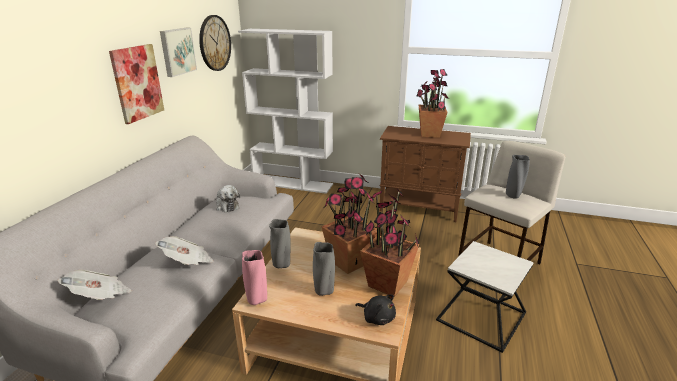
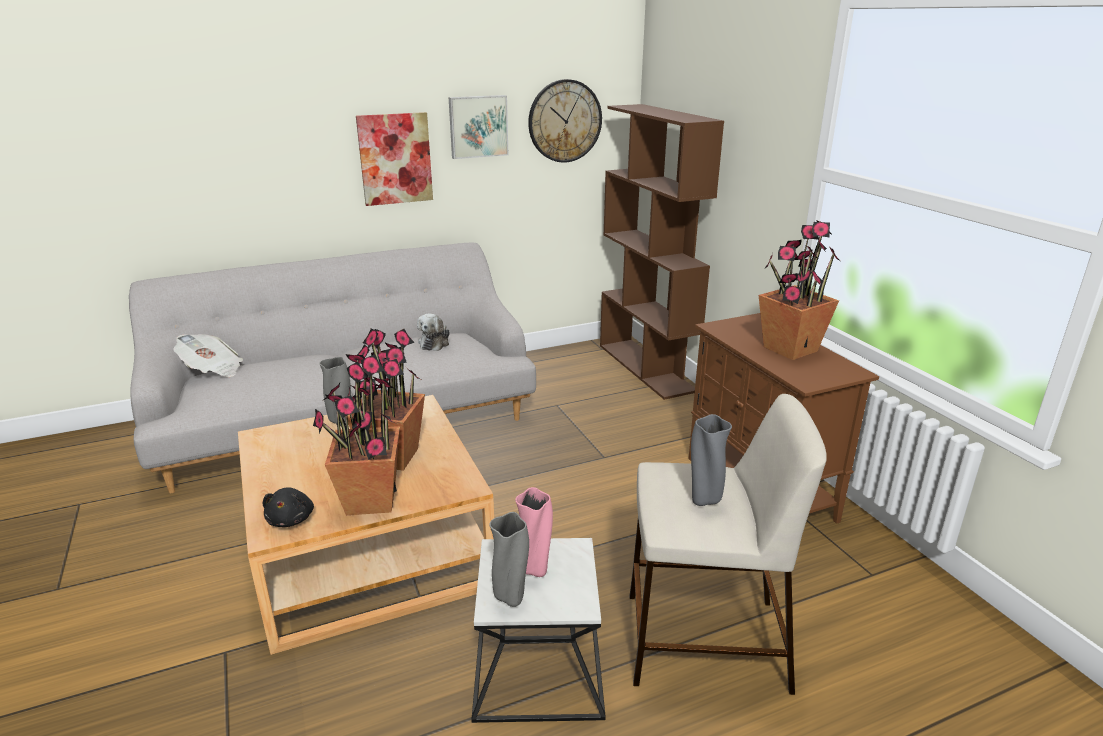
camera: 50 degrees right, 0 degrees up
newspaper [155,236,214,265] -> none
white bookcase [238,29,333,194] -> brown bookcase [600,104,724,400]
pink vase [242,250,267,305] -> pink vase moved to [515,487,553,577]
grey vase [313,242,335,296] -> grey vase moved to [489,512,529,607]

